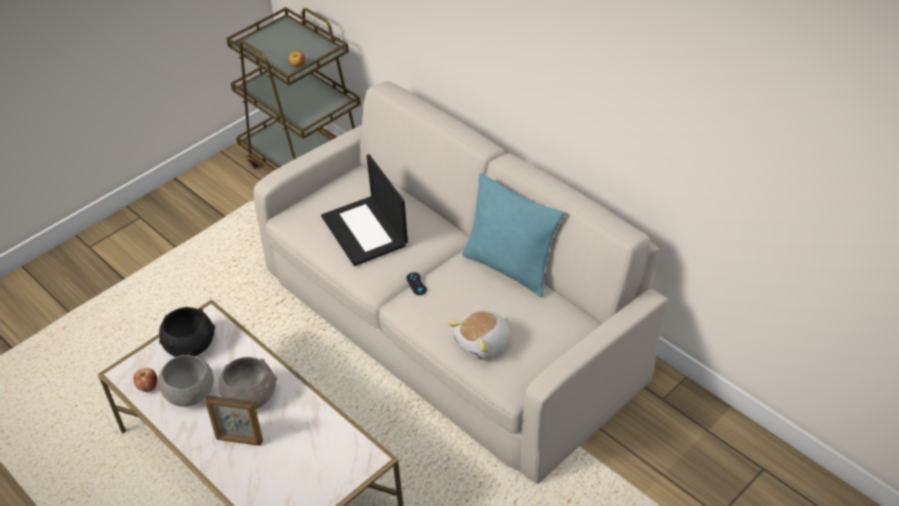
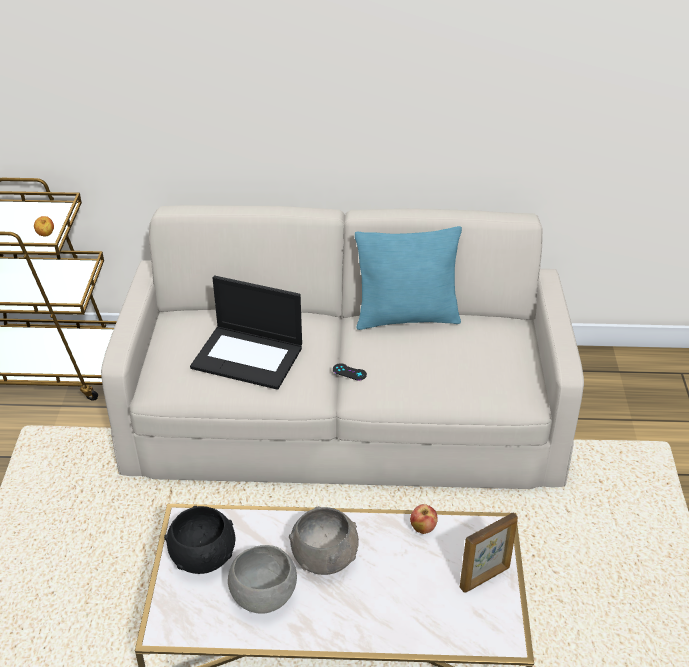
camera: 45 degrees left, 5 degrees down
apple [133,368,157,392] -> apple moved to [410,504,438,534]
picture frame [204,395,263,446] -> picture frame moved to [460,512,518,593]
plush toy [447,310,510,360] -> none

